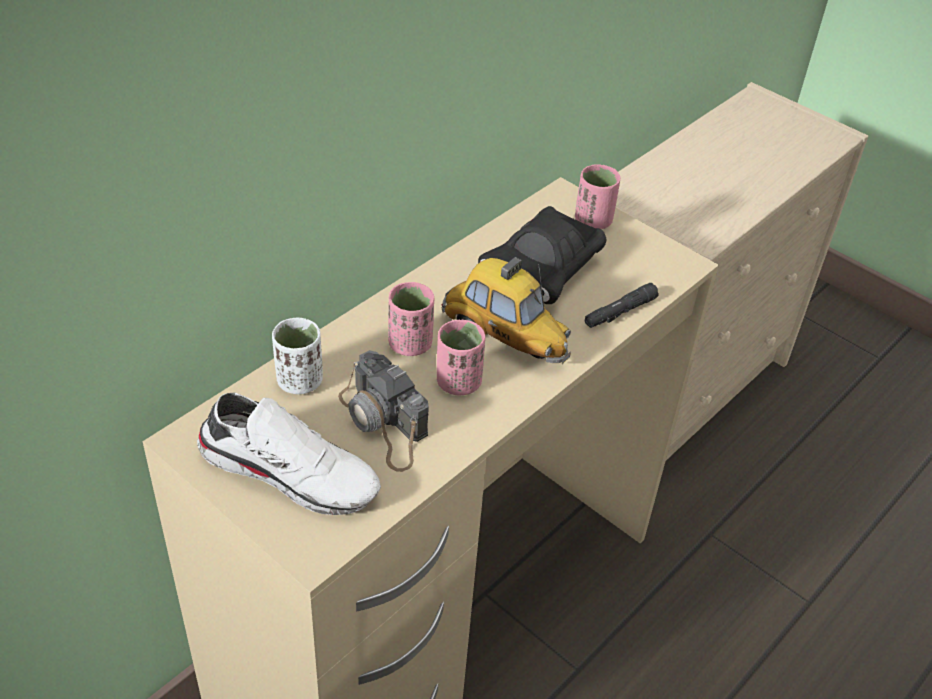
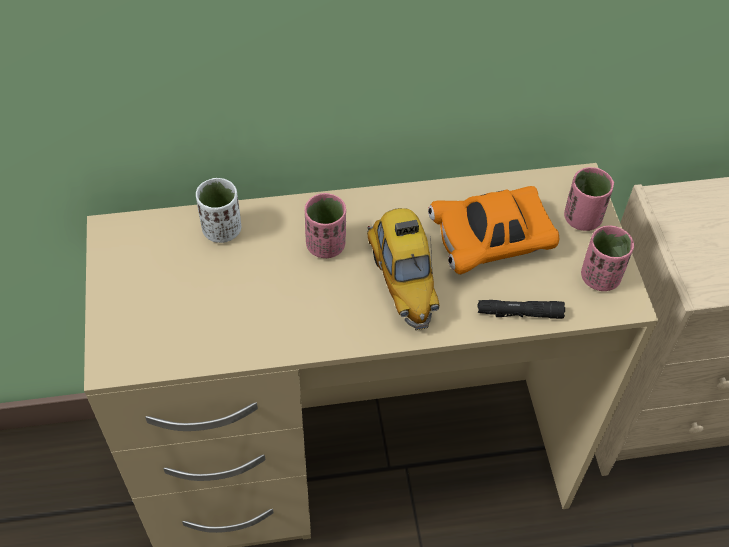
camera: 40 degrees right, 10 degrees up
white shoe [197,392,381,515] -> none
camera [338,350,428,472] -> none
pink cup [437,320,485,396] -> pink cup moved to [581,226,634,291]
black toy car [478,206,606,304] -> orange toy car [428,186,559,274]

